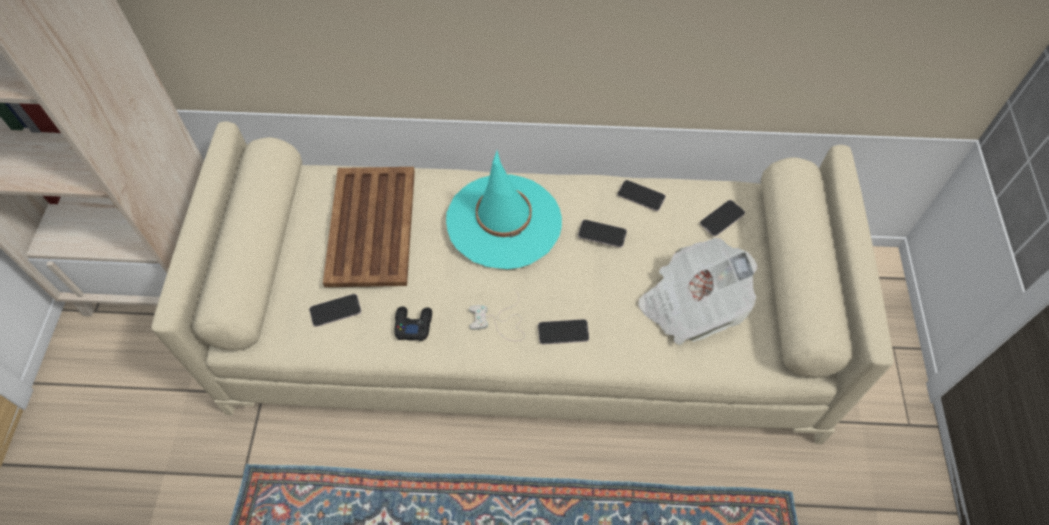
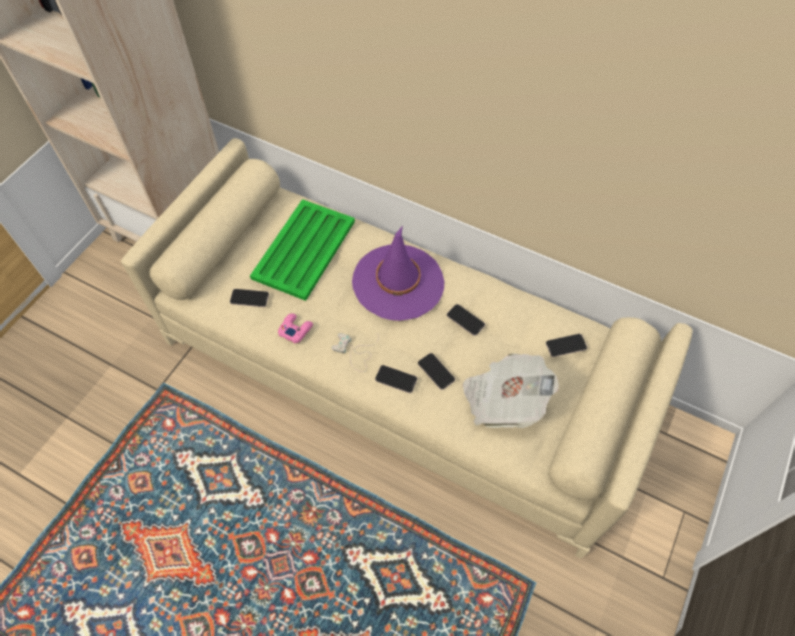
camera: 25 degrees right, 0 degrees up
brown tray [323,167,415,287] -> green tray [250,199,355,301]
black game controller [394,306,432,341] -> pink game controller [278,313,313,343]
turquoise hat [446,151,562,269] -> purple hat [352,226,444,321]
phone [618,180,666,211] -> phone moved to [418,353,455,390]

